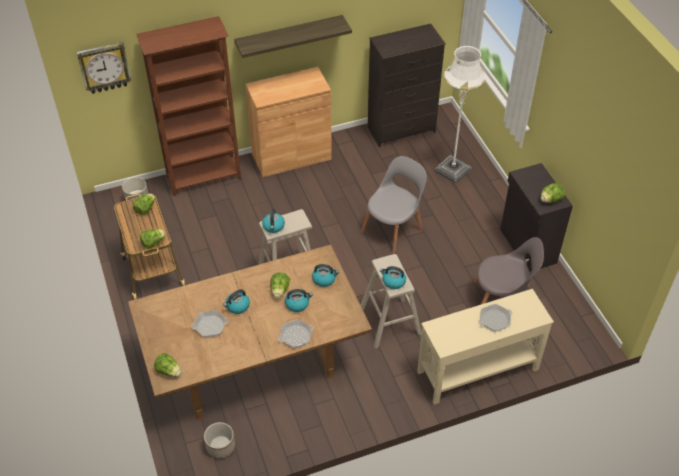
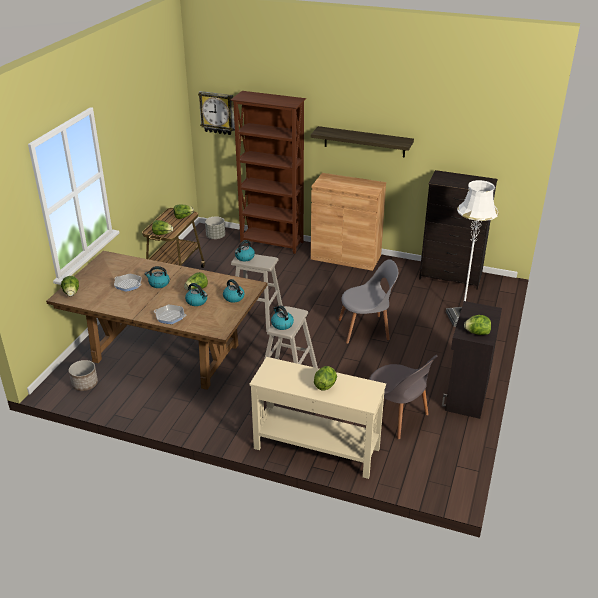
camera: 40 degrees right, 15 degrees down
frying pan [479,304,512,332] -> lettuce [314,366,337,390]

